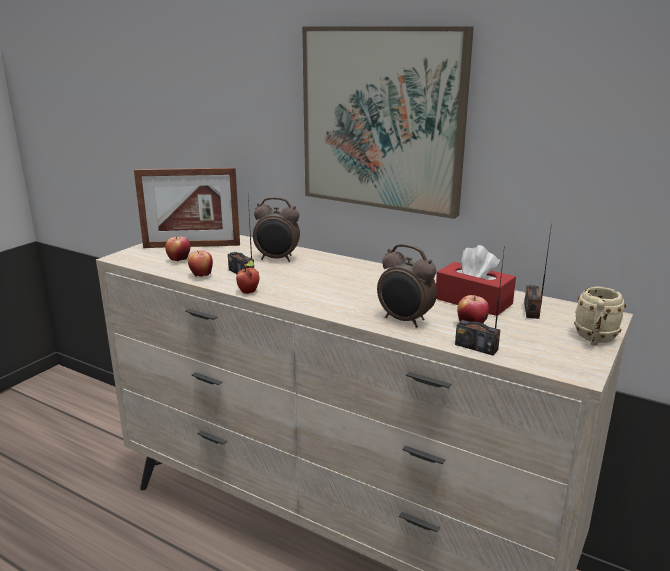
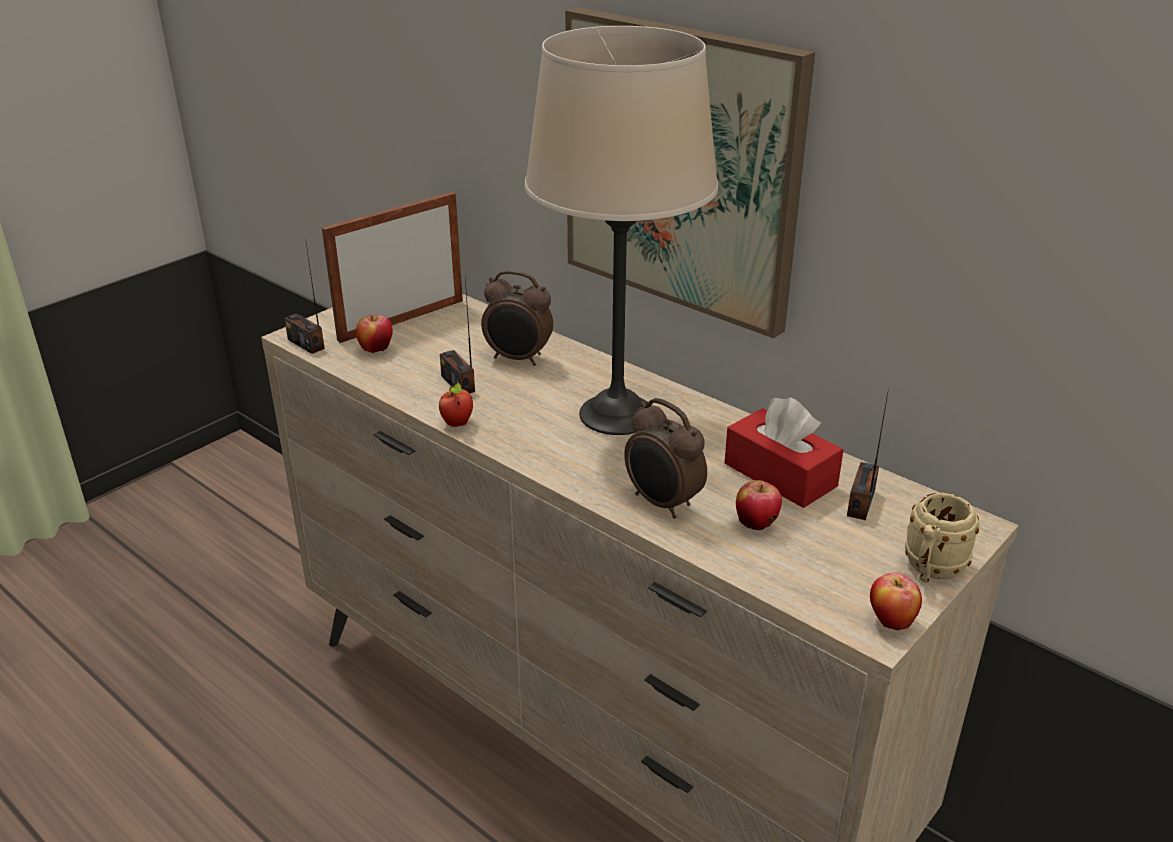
camera: 10 degrees right, 10 degrees up
picture frame [134,167,240,248] -> picture frame turned 135 degrees clockwise [322,192,463,343]
apple [188,250,213,277] -> apple moved to [870,572,922,630]
radio [455,252,504,355] -> radio moved to [284,244,325,354]
none -> beige table lamp [525,26,718,435]

